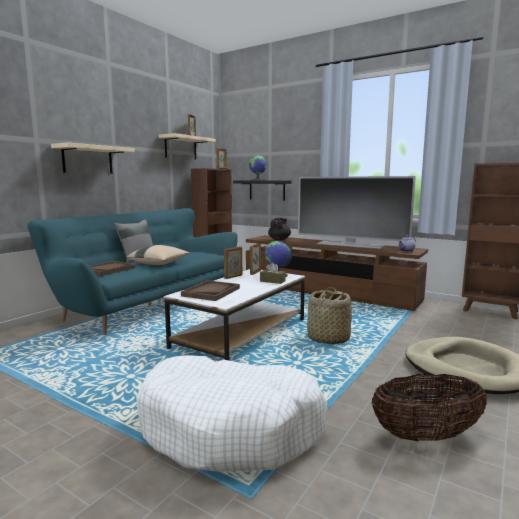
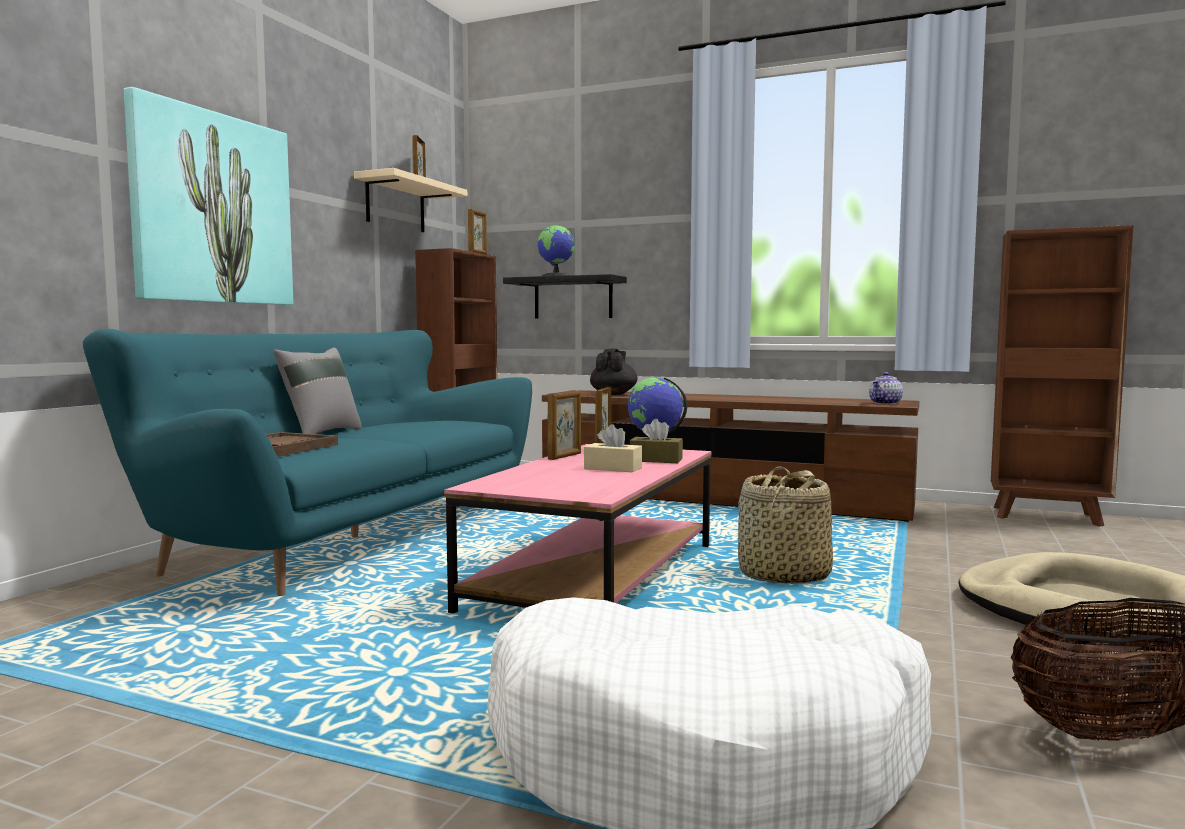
camera: 10 degrees left, 5 degrees down
beige shelf [51,142,135,174] -> picture [124,87,293,305]
beige pillow [127,245,189,265] -> none
white coffee table [164,269,305,360] -> pink coffee table [444,444,711,614]
brown tray [181,280,240,301] -> none
television [298,176,416,249] -> none
none -> beige tissue box [584,424,642,472]

